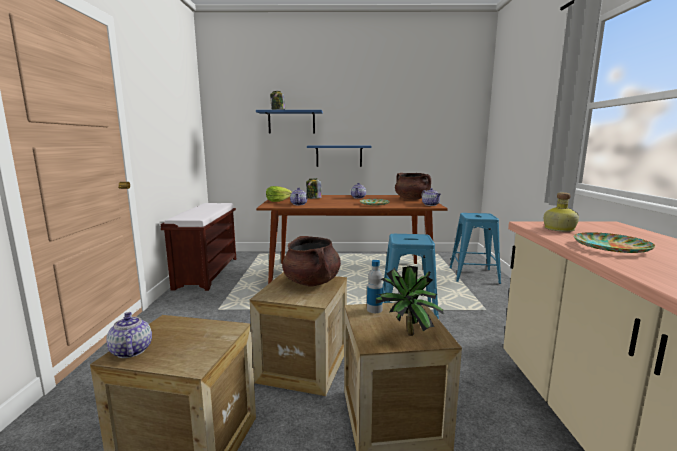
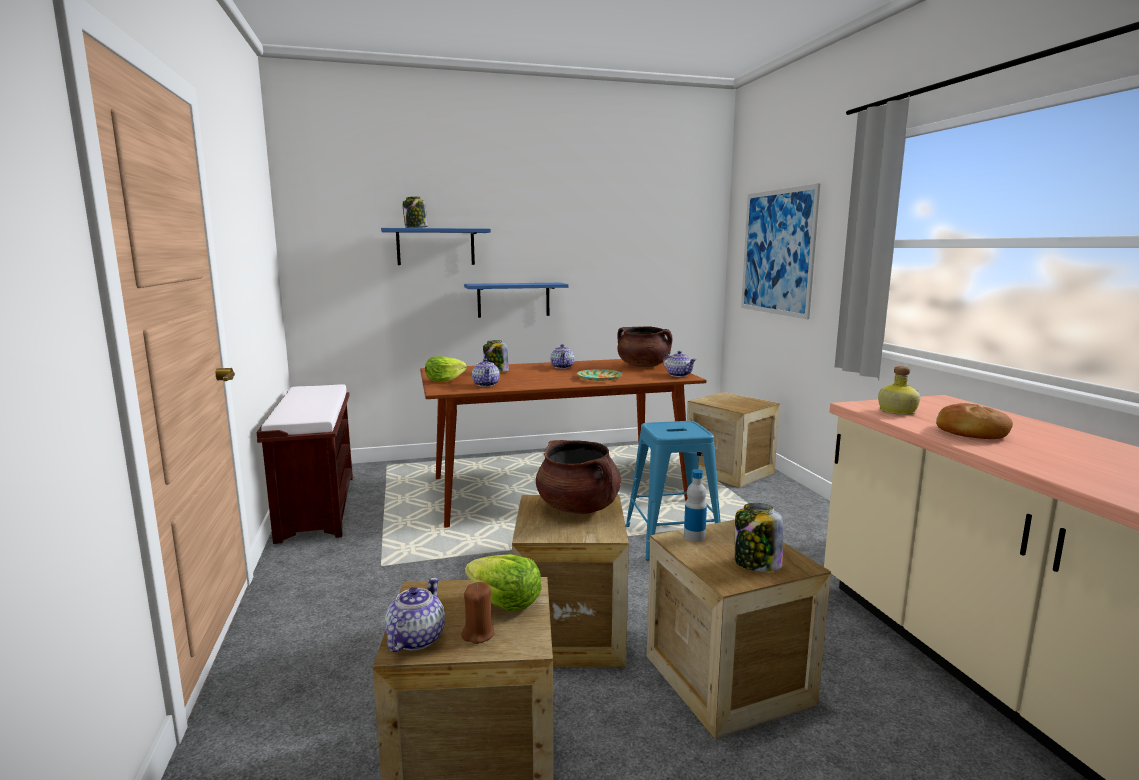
camera: 15 degrees left, 0 degrees up
teapot [106,312,152,358] -> teapot turned 60 degrees clockwise [385,577,445,652]
potted plant [376,266,444,336] -> jar [735,503,783,572]
blue stool [450,213,501,284] -> crate [687,392,780,488]
plate [574,232,655,253] -> bread [936,403,1013,439]
none -> brown candle [461,582,495,644]
none -> lettuce [465,554,542,611]
none -> picture [741,183,820,319]

